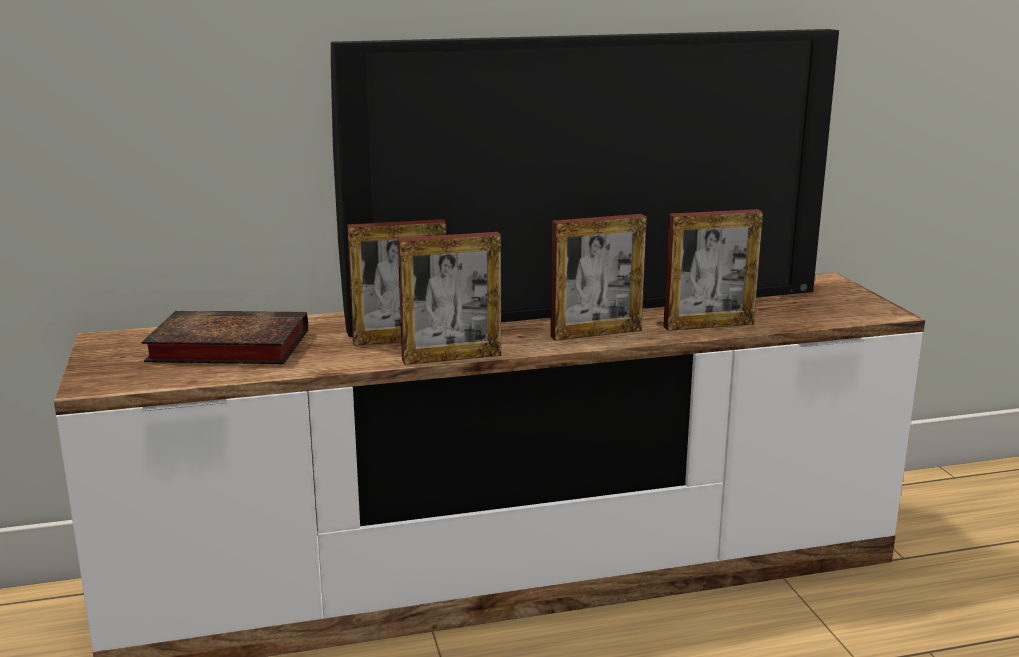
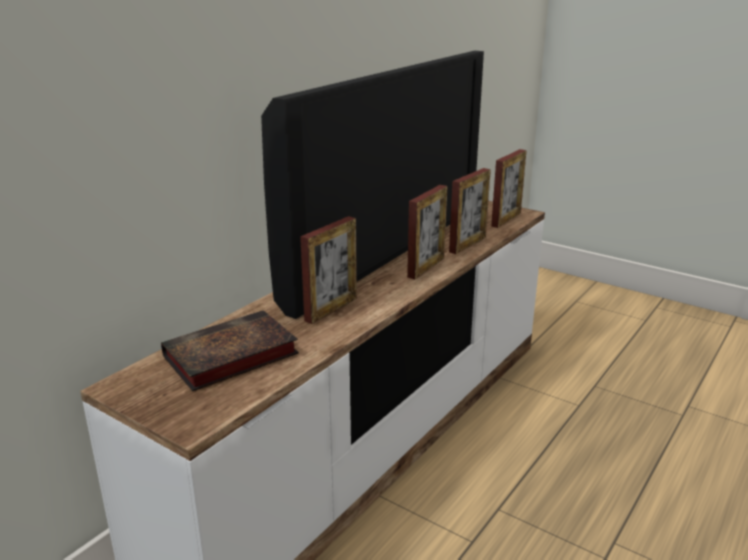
camera: 40 degrees left, 5 degrees up
picture frame [398,232,501,365] -> picture frame moved to [491,149,527,228]

